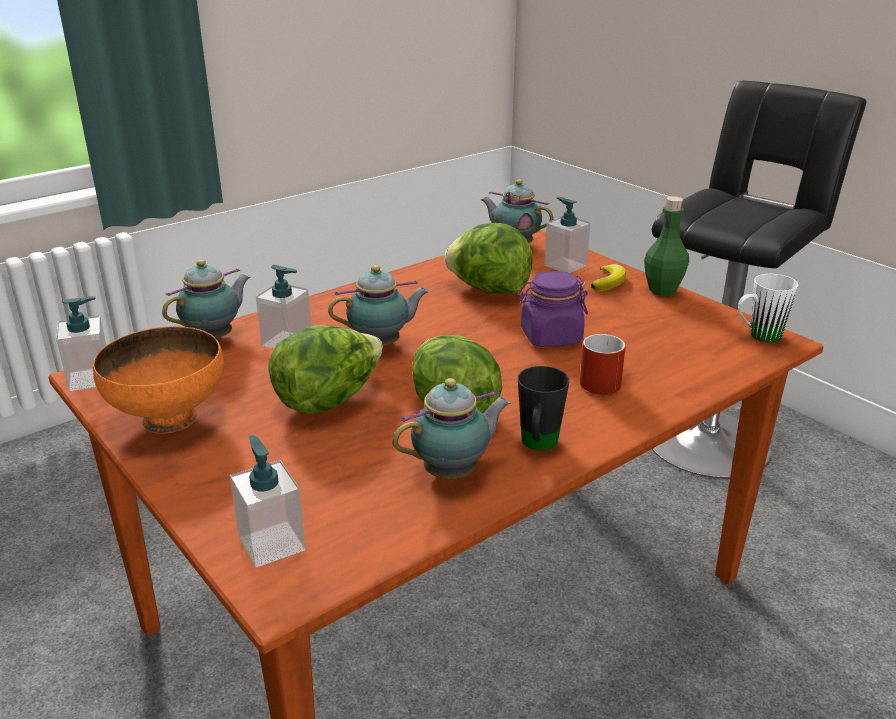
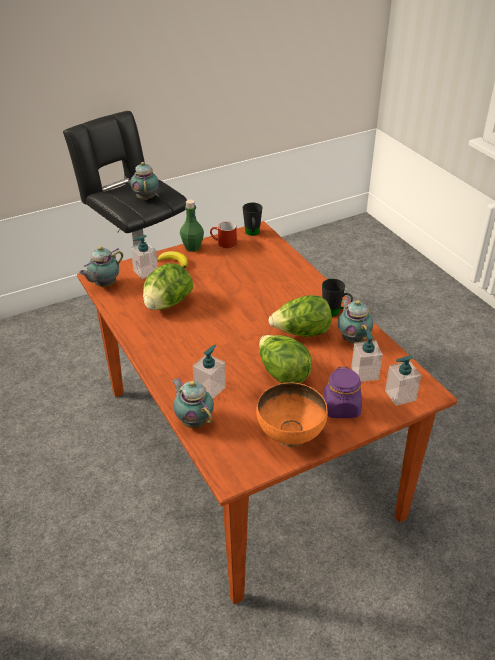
camera: 80 degrees left, 10 degrees up
soap dispenser [56,296,106,391] -> soap dispenser moved to [351,329,383,382]
teapot [328,265,429,346] -> teapot moved to [130,162,159,200]
purple jar [517,271,588,347] -> purple jar moved to [324,367,362,418]
red mug [580,334,626,395] -> red mug moved to [210,221,237,249]
white mug [738,274,798,342] -> black mug [243,203,262,236]

